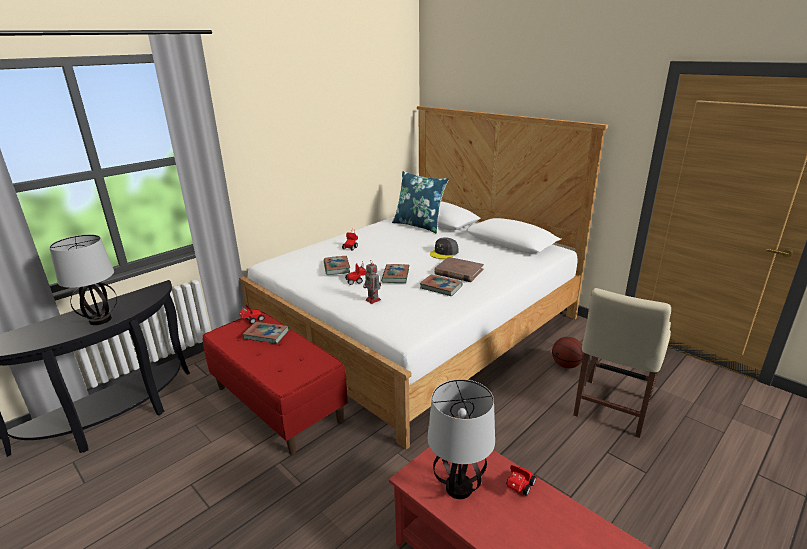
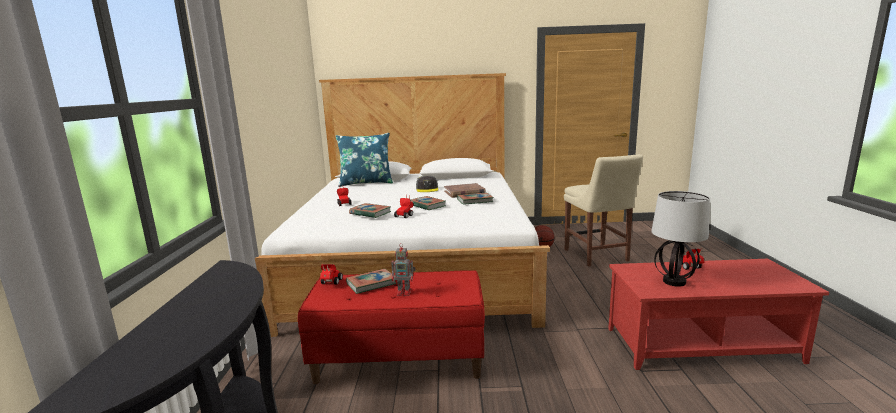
camera: 45 degrees left, 10 degrees down
table lamp [49,234,117,325] -> none
toy robot [363,260,381,304] -> toy robot moved to [391,243,416,296]

